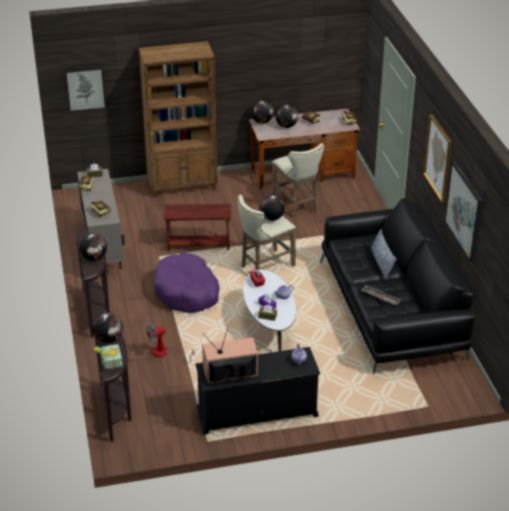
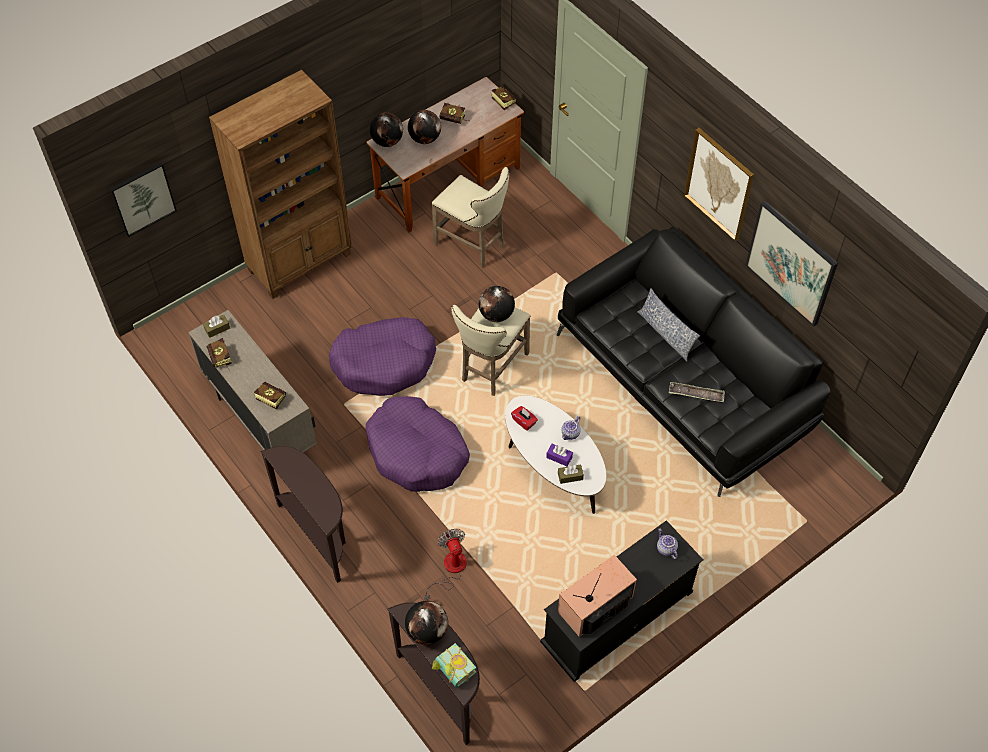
camera: 25 degrees left, 20 degrees up
globe [79,233,107,261] -> none
fan [146,323,194,364] -> fan turned 120 degrees clockwise [424,529,467,601]
brown side table [164,204,231,251] -> purple dog bed [329,317,436,396]

